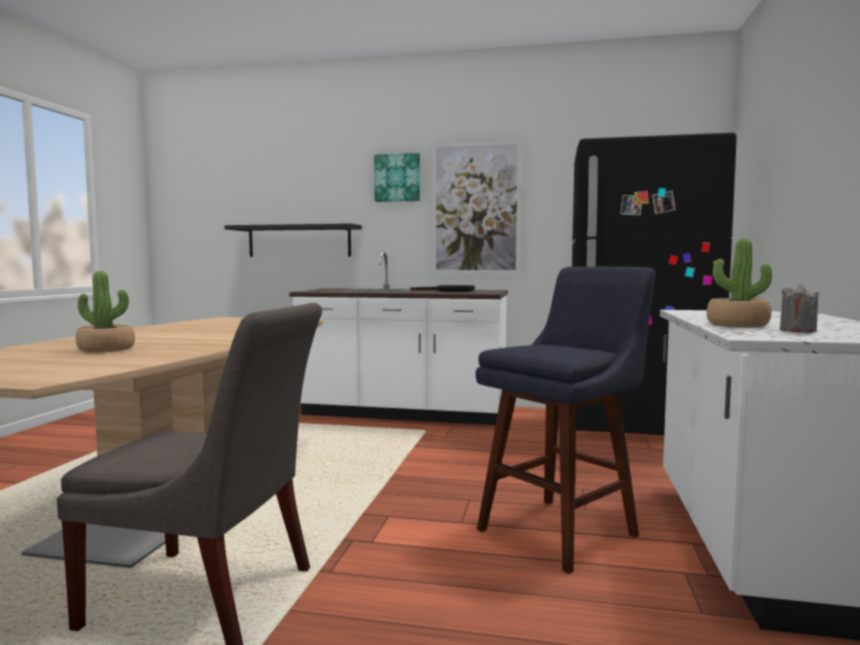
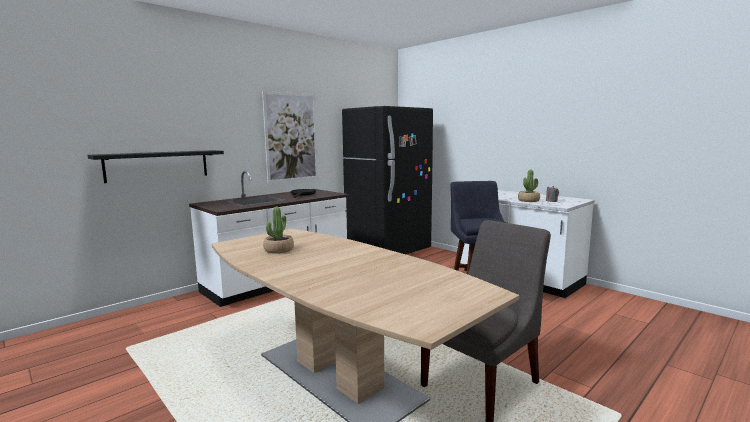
camera: 55 degrees left, 5 degrees up
potted plant [75,271,135,352] -> potted plant moved to [263,207,294,254]
picture [374,153,420,202] -> none

